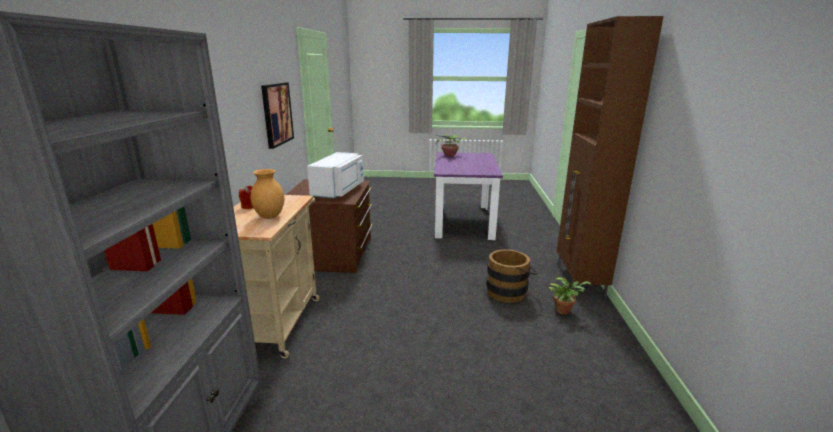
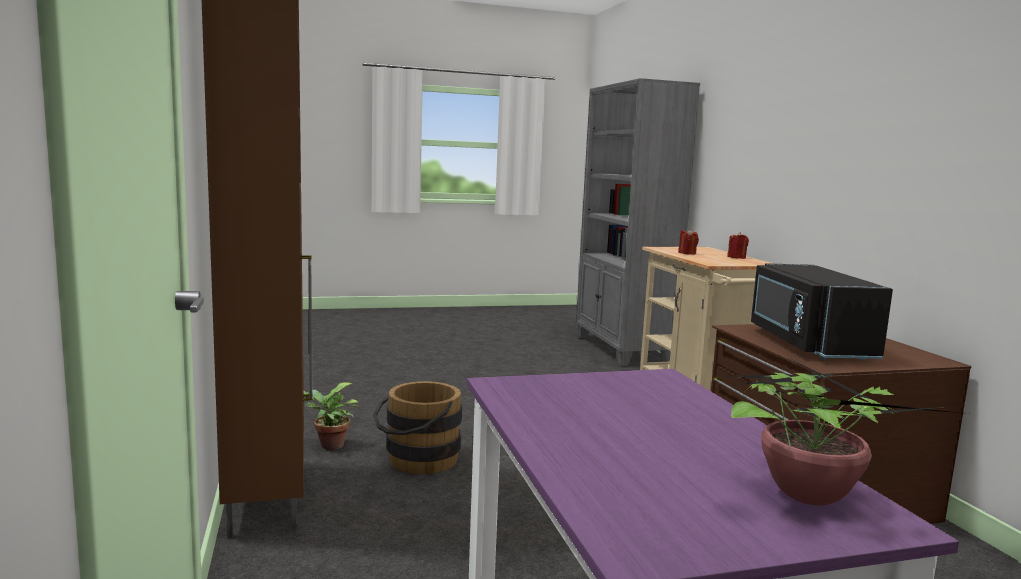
camera: 160 degrees right, 10 degrees down
brown vase [251,169,284,219] -> red candle [678,228,699,255]
picture [261,82,294,149] -> none
white microwave [307,152,364,198] -> black microwave [751,263,893,360]

